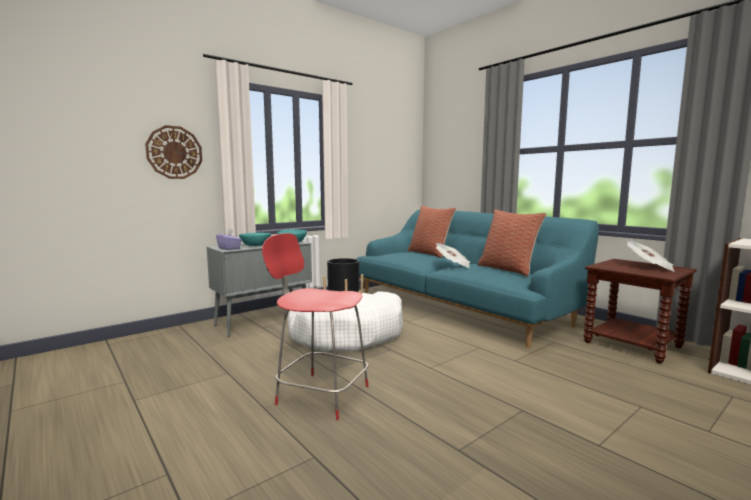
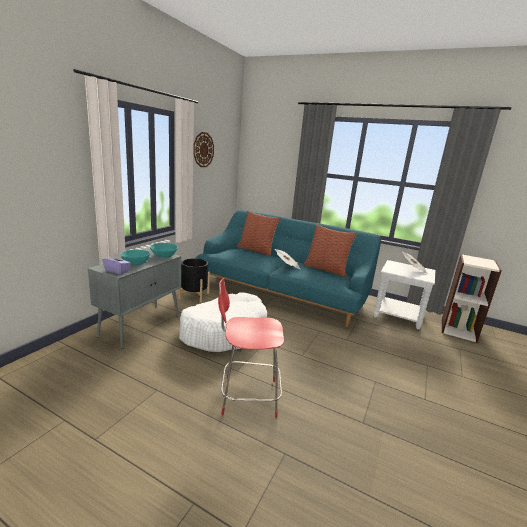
camera: 25 degrees left, 10 degrees up
wall clock [145,125,202,179] -> wall clock moved to [193,132,214,167]
brown side table [583,259,697,364] -> white side table [374,260,435,329]

